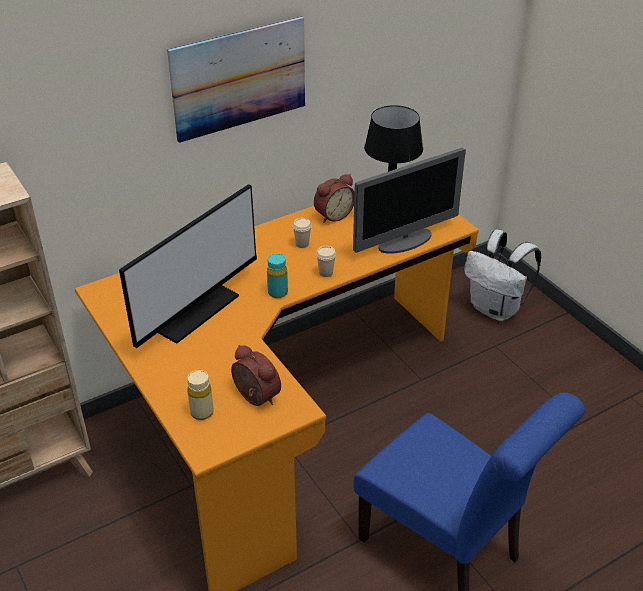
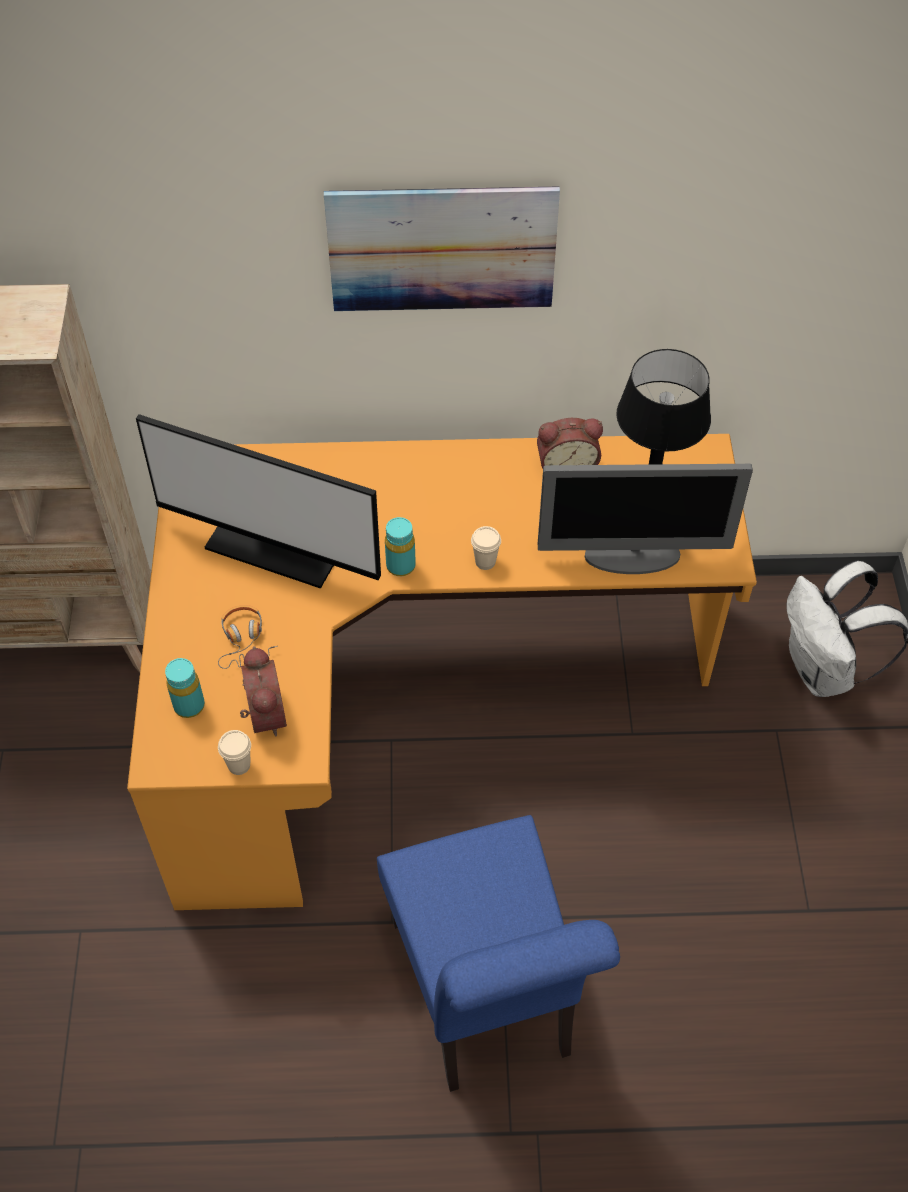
camera: 30 degrees right, 15 degrees up
monitor [119,184,257,348] -> monitor turned 45 degrees clockwise [136,414,381,589]
beige bottle [187,370,213,420] -> turquoise bottle [165,658,205,718]
beige cup [292,218,312,248] -> beige cup moved to [218,730,251,775]
none -> headphones [218,605,278,669]

